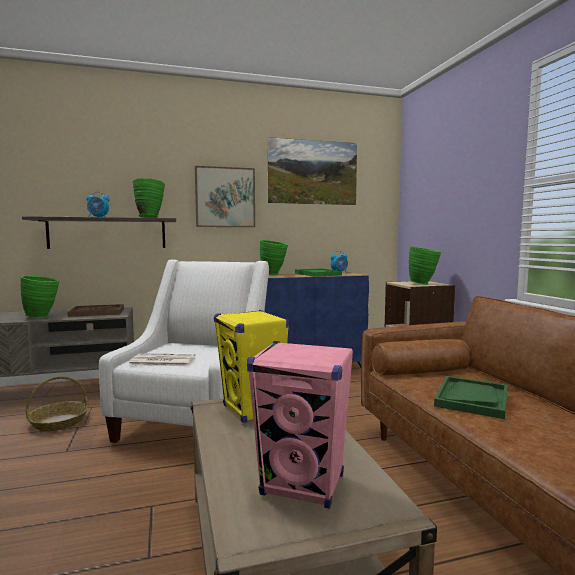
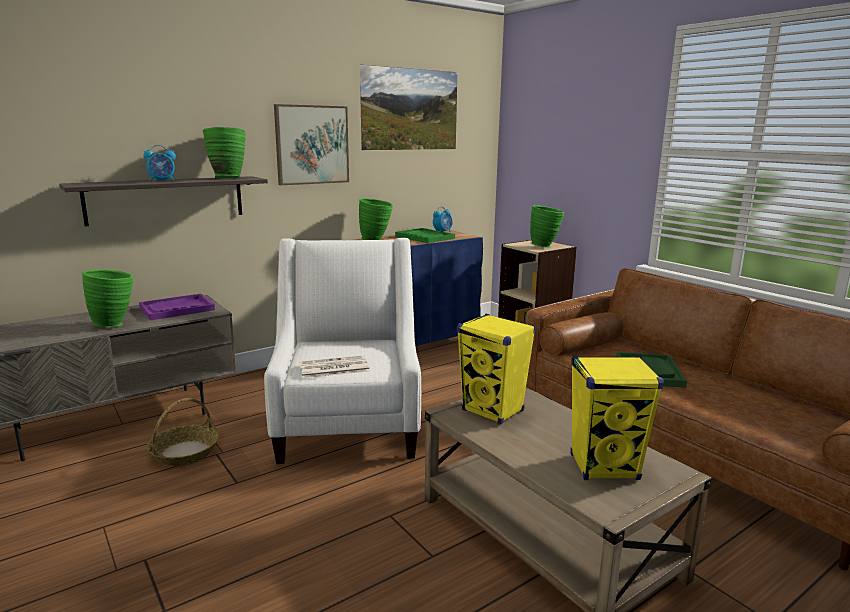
camera: 20 degrees left, 10 degrees up
brown tray [68,304,124,317] -> purple tray [139,294,215,320]
pink speaker [247,341,354,509] -> yellow speaker [571,356,664,480]

